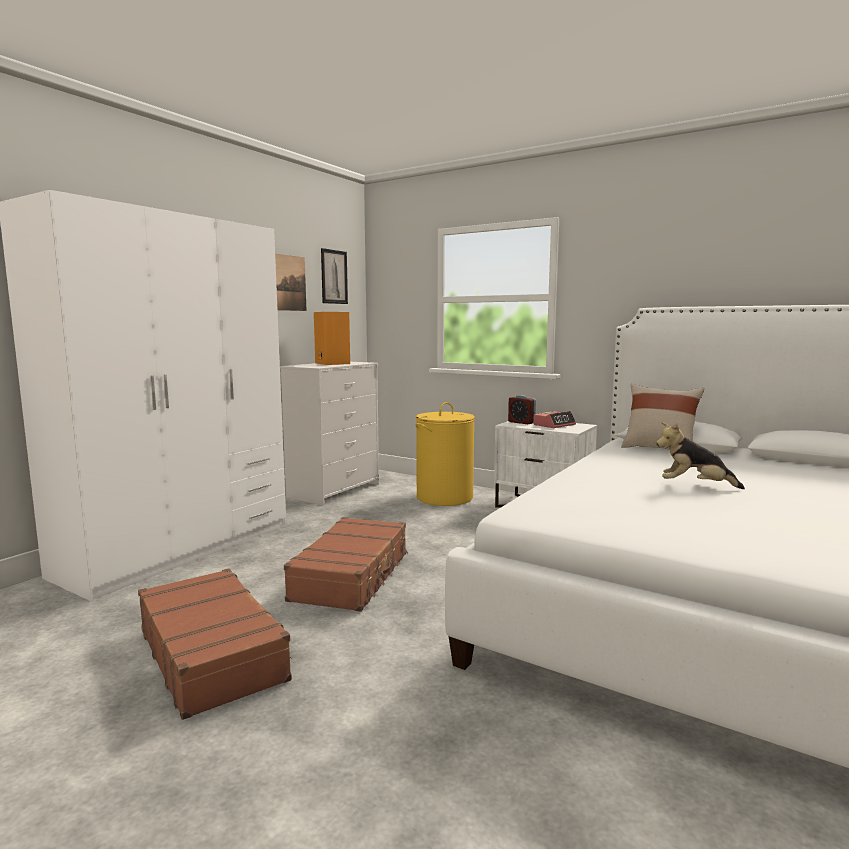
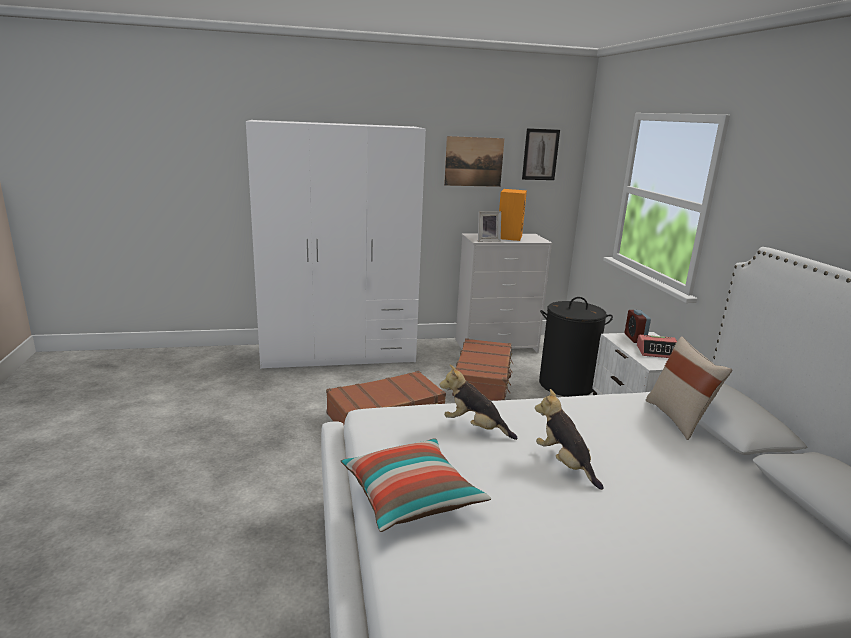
camera: 45 degrees right, 10 degrees up
brown suitcase [138,568,292,720] -> brown suitcase moved to [452,338,514,401]
yellow laundry basket [416,402,475,506] -> black laundry basket [539,297,613,397]
none -> pillow [341,438,491,532]
none -> plush toy [440,365,517,440]
none -> picture frame [478,211,501,242]

